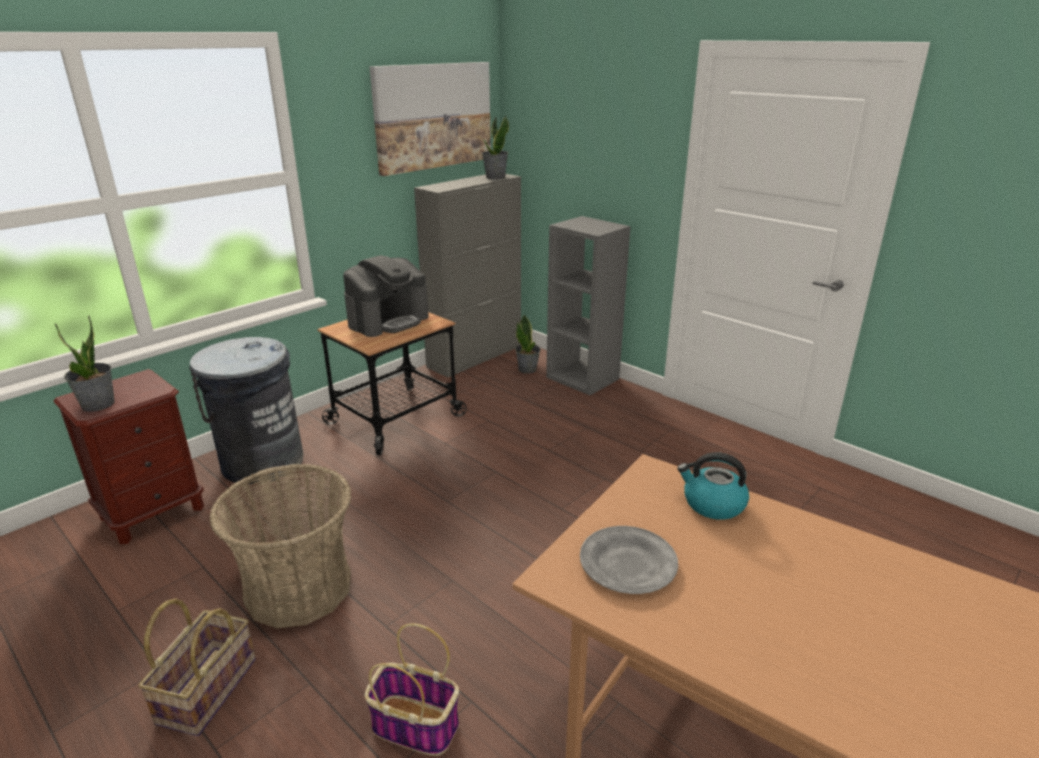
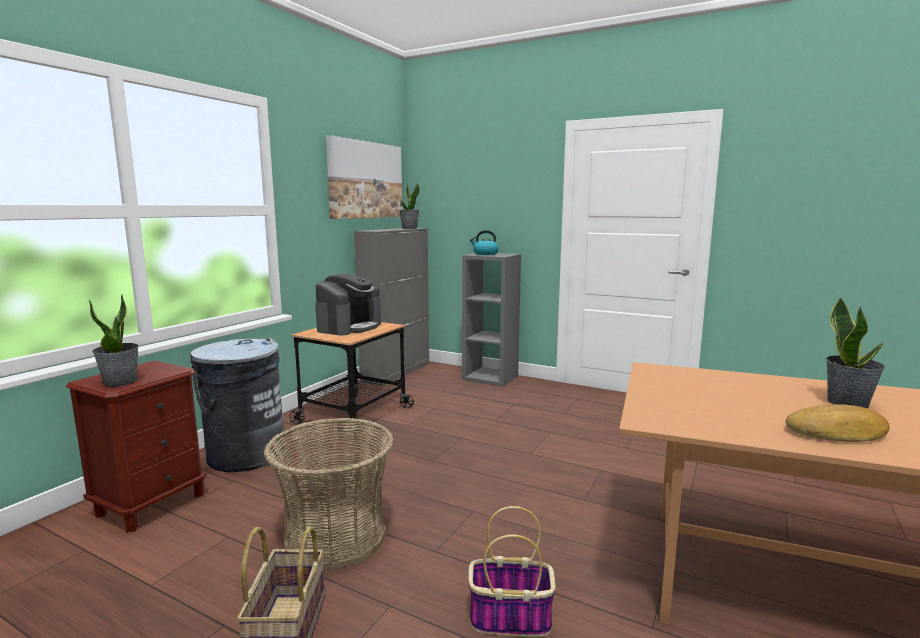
camera: 15 degrees left, 15 degrees down
potted plant [515,315,541,374] -> potted plant moved to [826,297,885,408]
grey plate [580,526,678,594] -> none
kettle [677,452,749,520] -> kettle moved to [470,230,499,255]
none -> bread [786,404,890,442]

